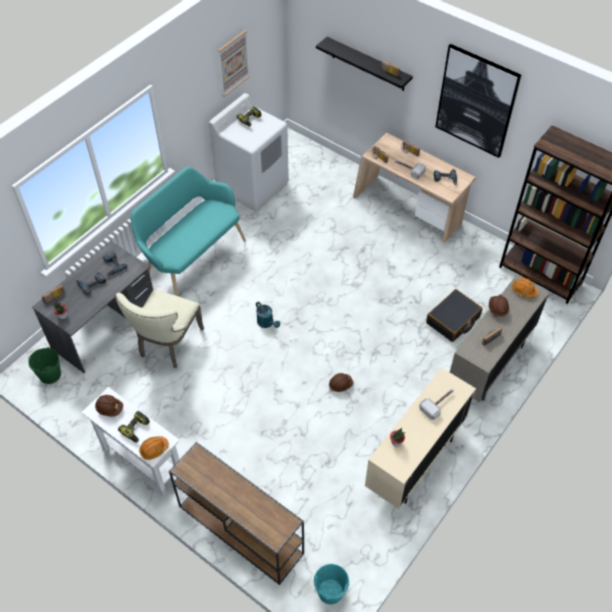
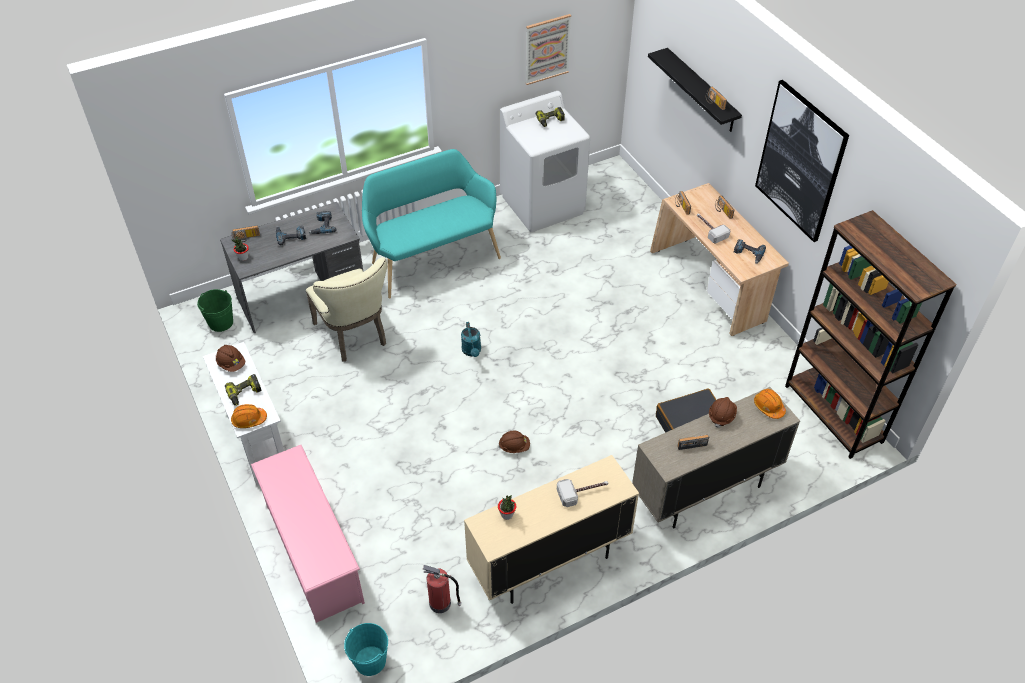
camera: 25 degrees right, 5 degrees down
beige chair [116,290,204,368] -> beige chair turned 75 degrees counterclockwise [306,257,387,362]
brown console table [169,442,304,585] -> pink shoe rack [251,445,365,623]
none -> fire extinguisher [423,565,462,613]

